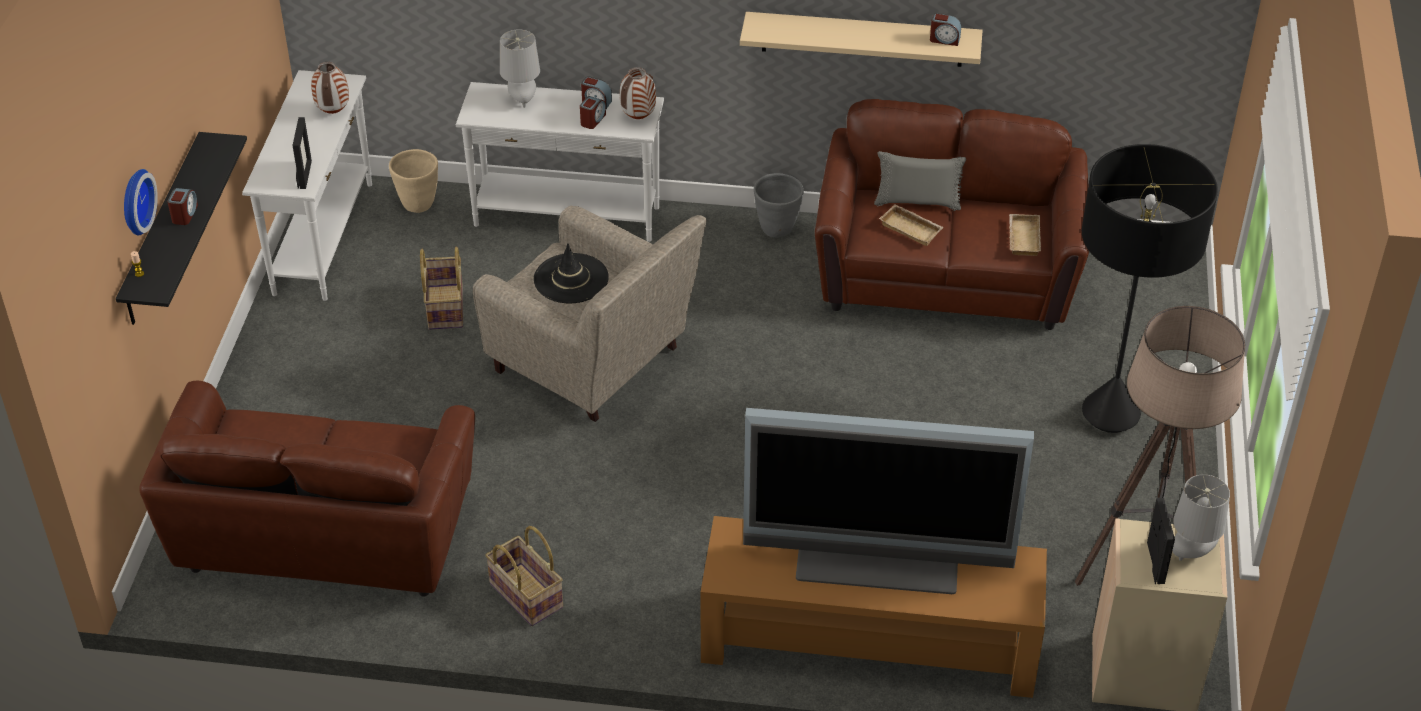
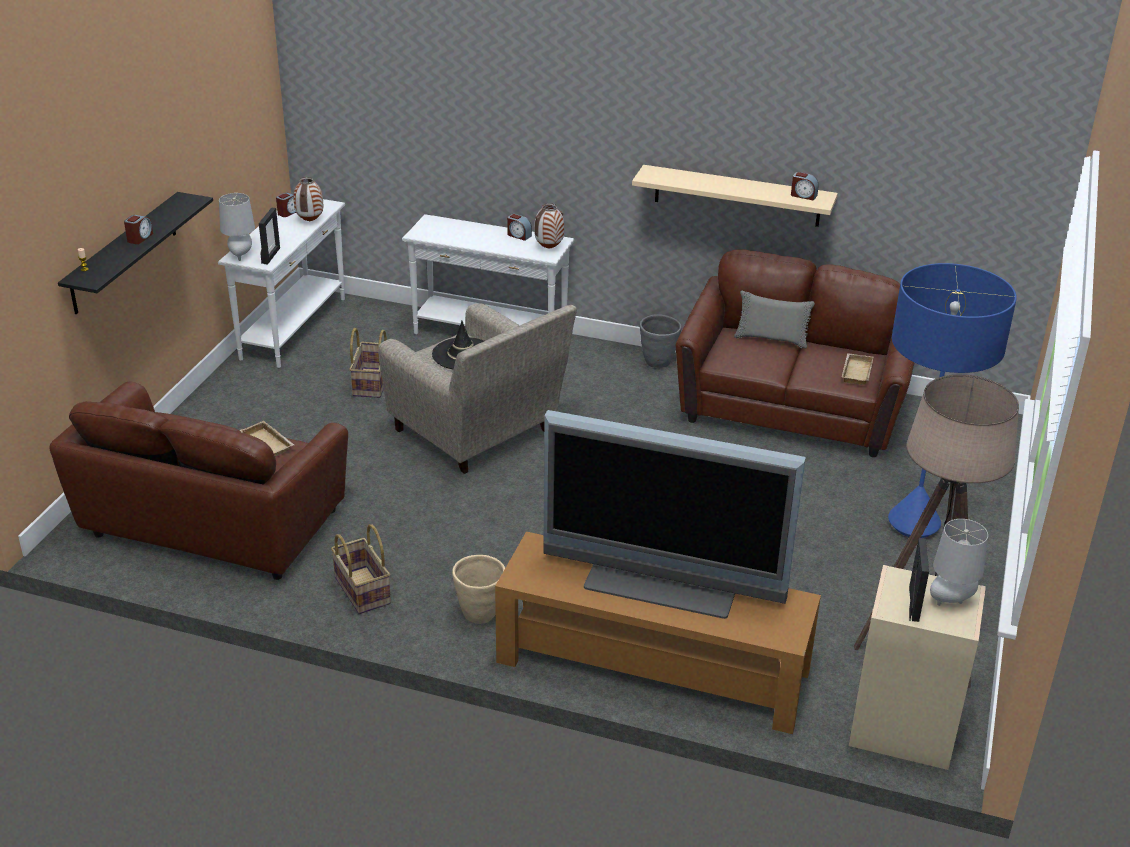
camera: 10 degrees right, 10 degrees down
wall clock [124,169,158,236] -> none
beige planter [389,149,438,213] -> beige planter moved to [452,555,505,624]
grey table lamp [500,29,540,108] -> grey table lamp moved to [219,193,255,261]
alarm clock [580,96,606,129] -> alarm clock moved to [276,193,296,217]
beige tray [879,204,944,246] -> beige tray moved to [240,421,294,457]
black floor lamp [1082,144,1218,433] -> blue floor lamp [888,263,1017,538]

